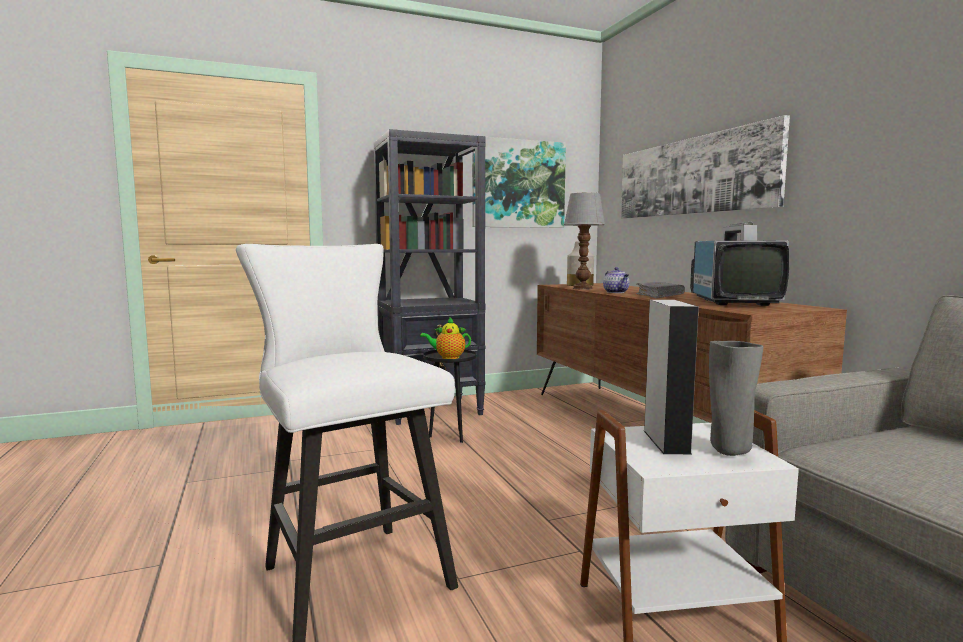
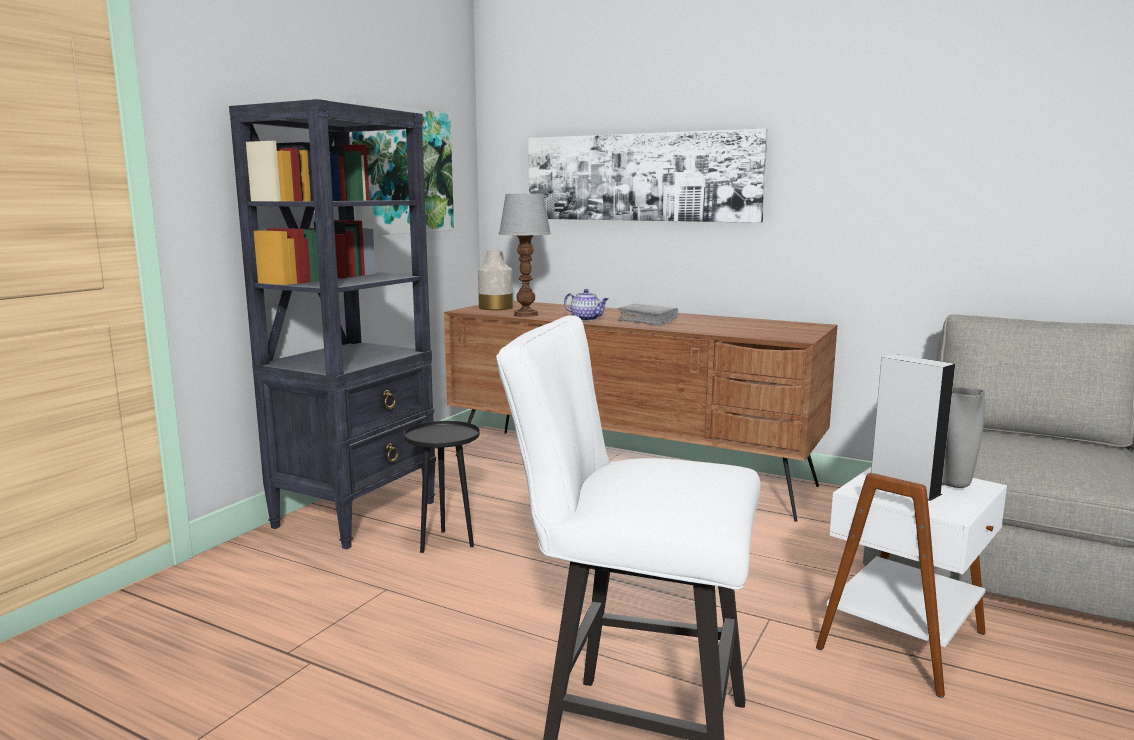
camera: 40 degrees left, 5 degrees up
teapot [420,317,471,359] -> none
television [690,221,789,306] -> none

